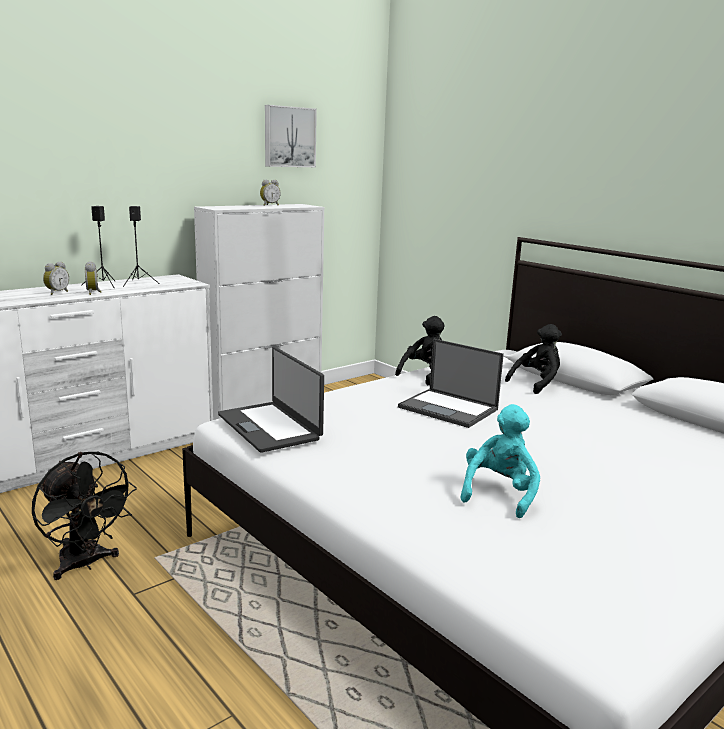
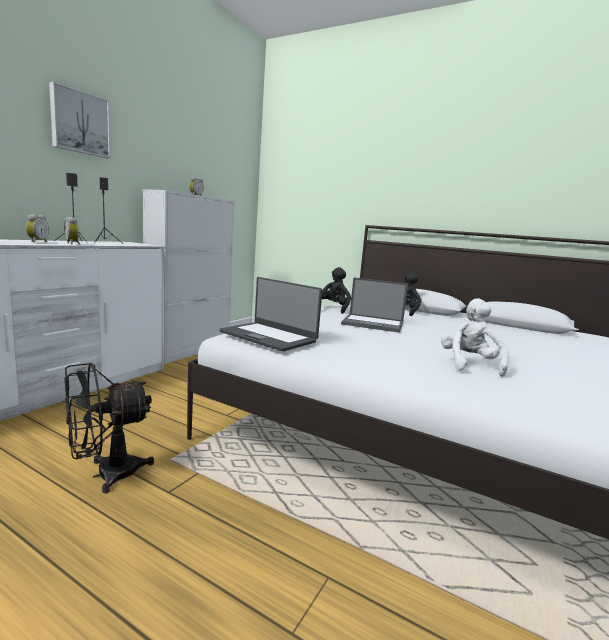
camera: 20 degrees left, 5 degrees down
black fan [32,452,137,580] -> black fan turned 120 degrees clockwise [64,363,154,493]
picture [265,105,317,167] -> picture moved to [49,82,110,158]
turquoise plush toy [460,404,540,518] -> white plush toy [441,298,509,377]

